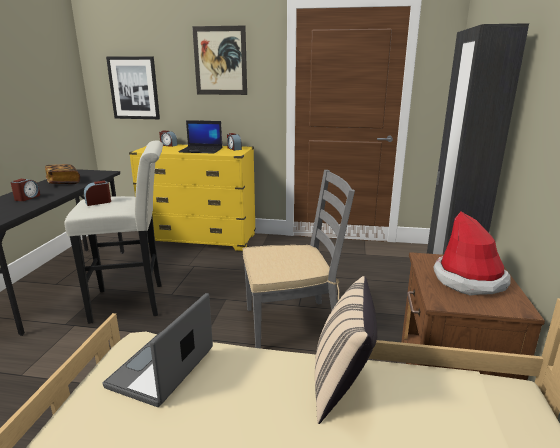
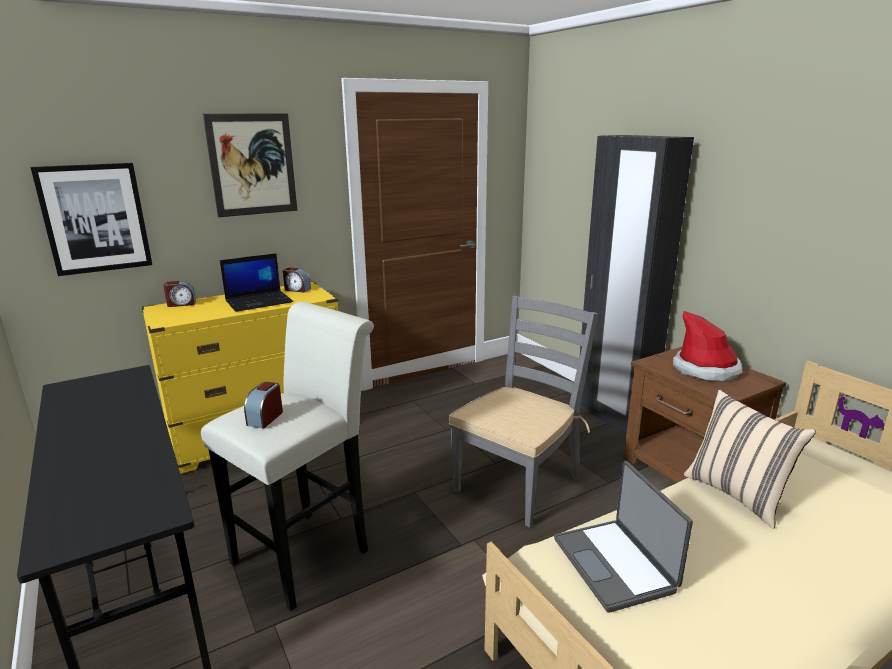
camera: 40 degrees left, 0 degrees up
alarm clock [10,179,40,201] -> none
book [45,164,80,184] -> none

